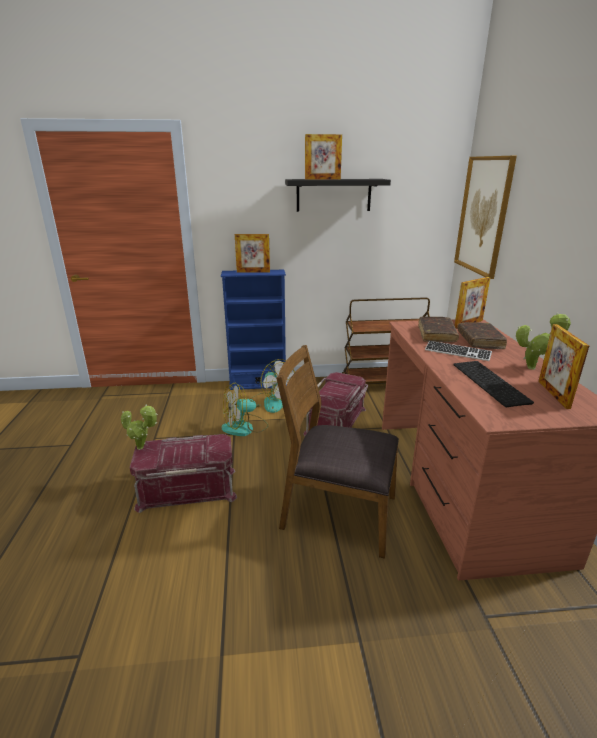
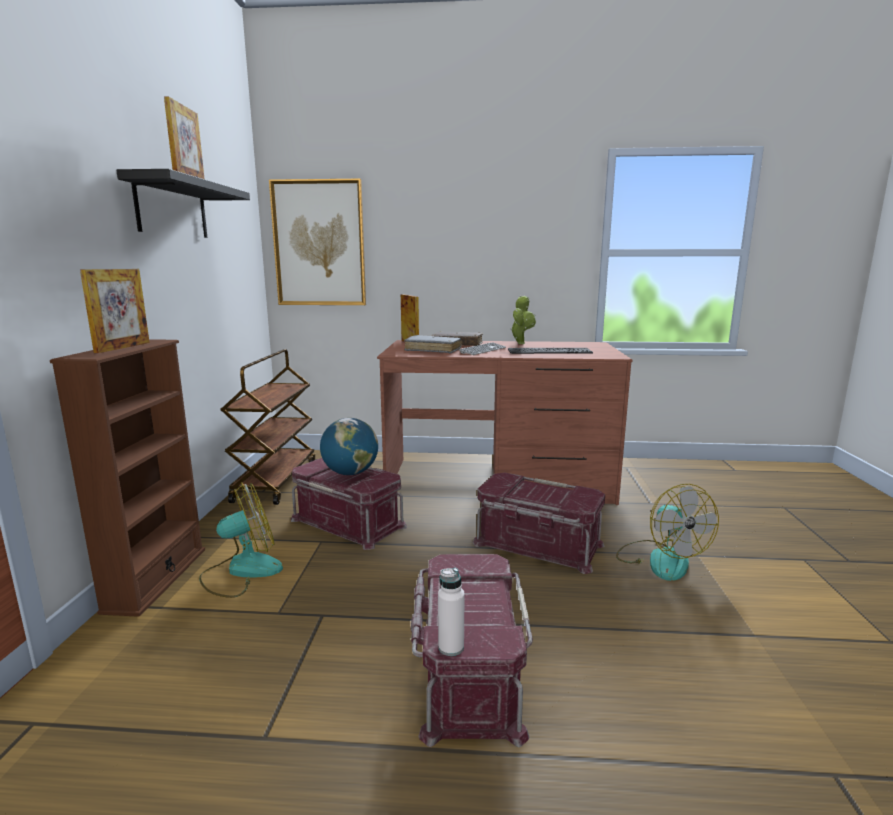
camera: 80 degrees left, 10 degrees down
potted plant [121,404,157,450] -> white bottle [438,568,465,656]
blue bookcase [221,270,286,390] -> brown bookcase [50,339,205,617]
fan [221,383,268,436] -> fan moved to [616,484,719,581]
brown chair [276,345,399,559] -> red storage box [473,473,605,574]
brown book [418,317,459,342] -> grey book [404,335,462,353]
picture frame [538,324,589,409] -> none
none -> globe [320,418,378,475]

